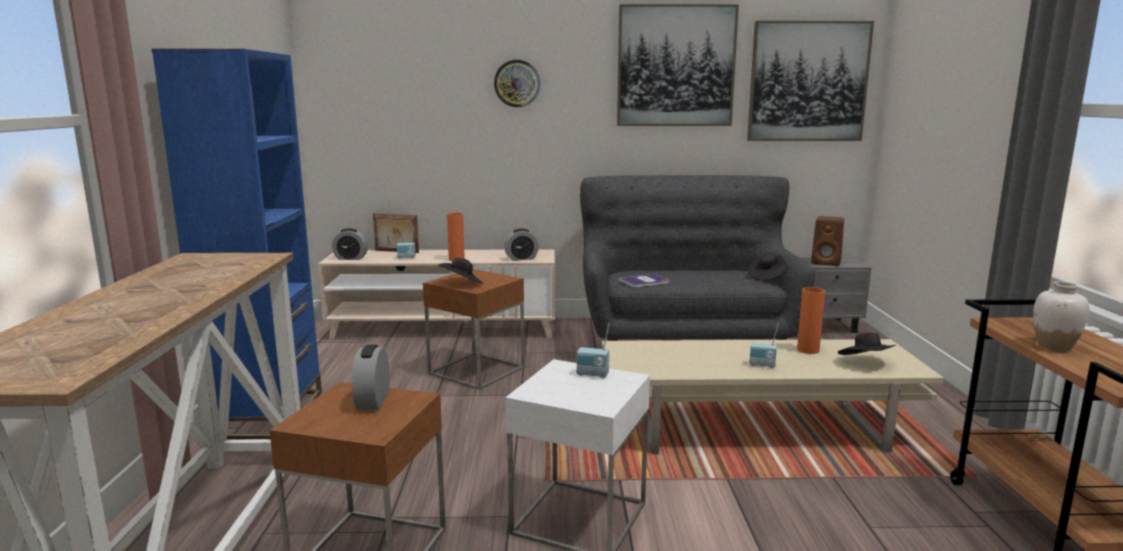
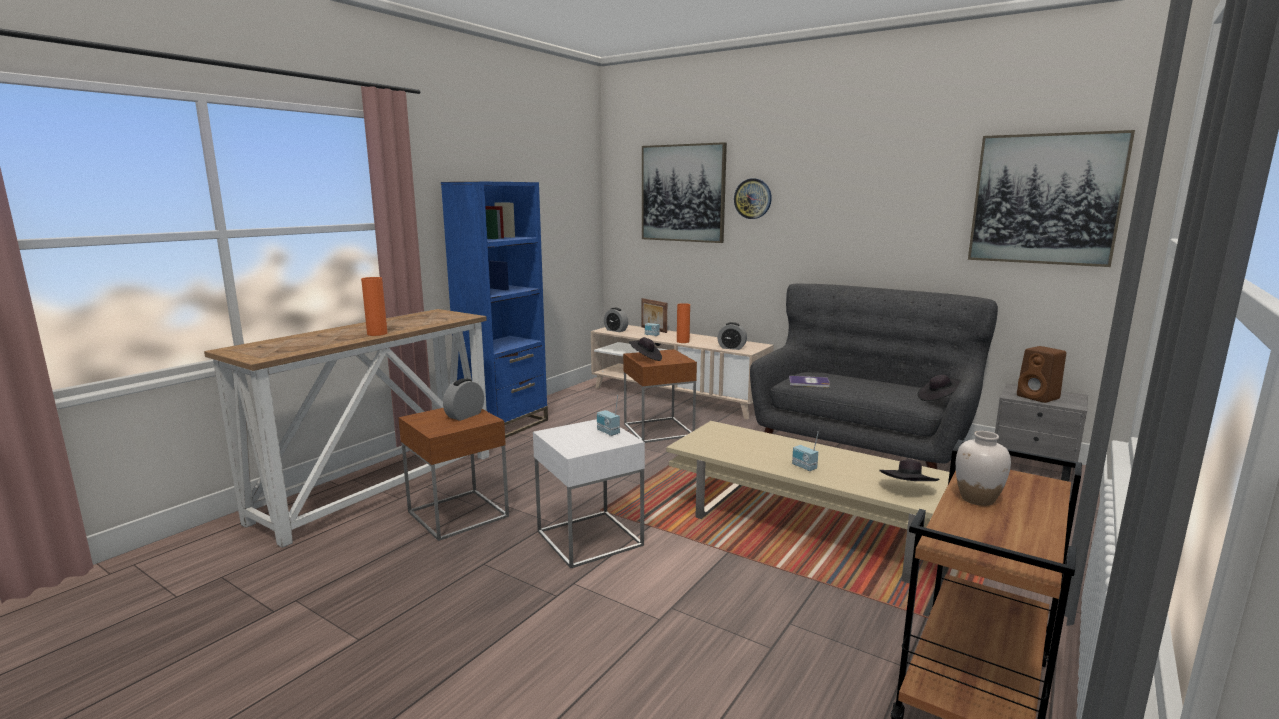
camera: 35 degrees right, 0 degrees up
picture [617,4,739,126] -> picture moved to [642,142,727,243]
orange vase [797,287,825,354] -> orange vase moved to [361,277,387,336]

